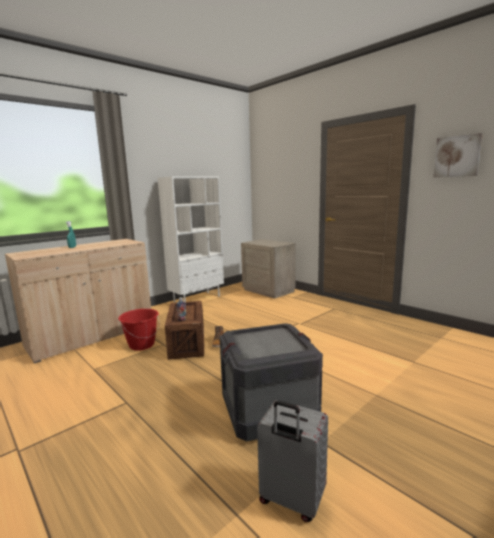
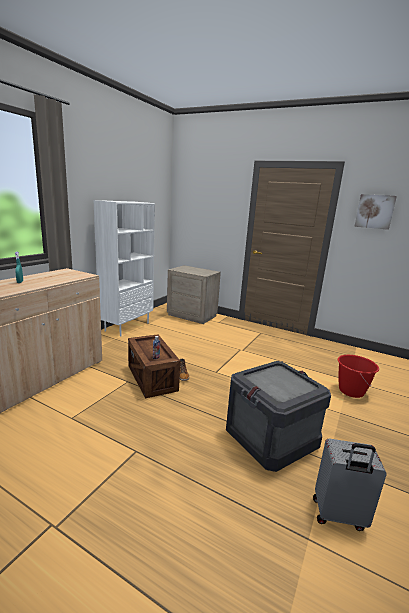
camera: 20 degrees left, 5 degrees up
red bucket [118,309,159,351] -> red bucket moved to [338,355,379,398]

